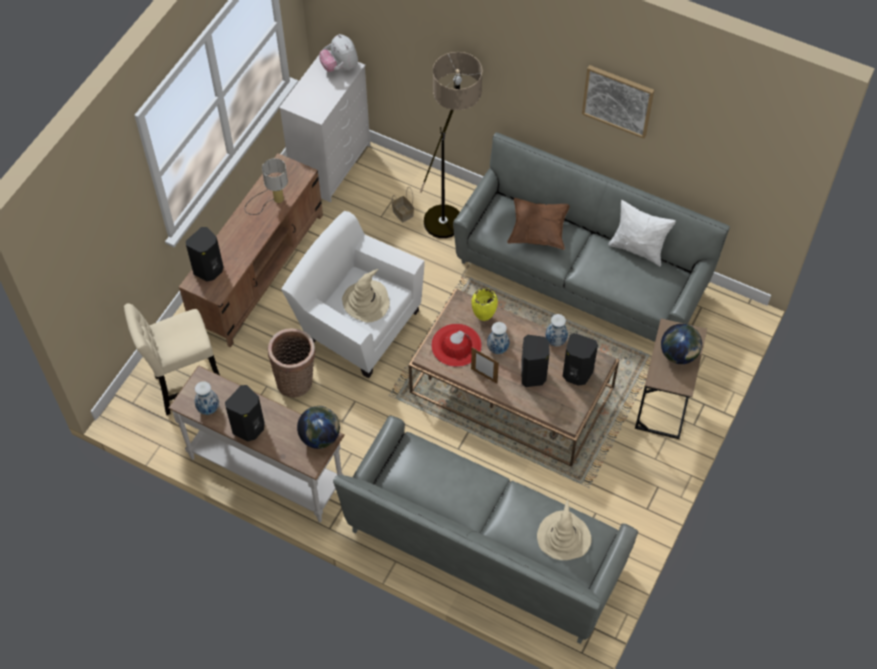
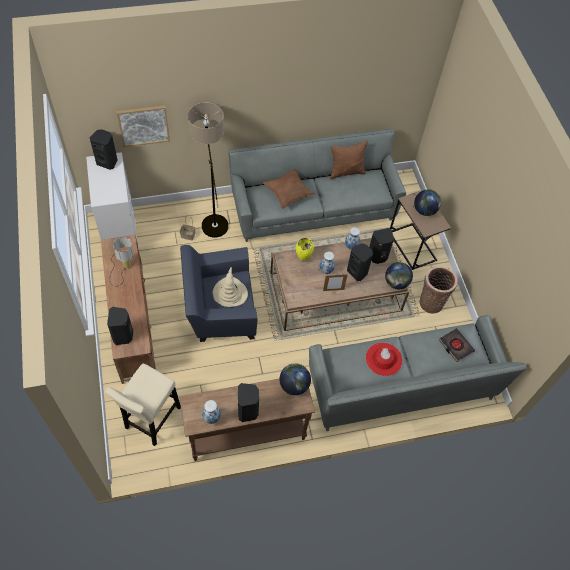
camera: 45 degrees left, 0 degrees up
white console table [168,365,345,522] -> brown console table [179,379,315,461]
basket [268,328,316,397] -> basket moved to [419,266,458,314]
white armchair [281,211,425,378] -> blue armchair [180,245,257,342]
plush toy [319,34,358,72] -> black speaker [89,129,118,170]
red hat [431,324,482,367] -> red hat moved to [365,342,402,376]
beige hat [537,500,592,560] -> black book [439,328,475,362]
picture [582,65,654,139] -> picture moved to [116,105,170,147]
white pillow [608,200,676,266] -> brown pillow [330,141,368,179]
none -> globe [385,262,413,289]

